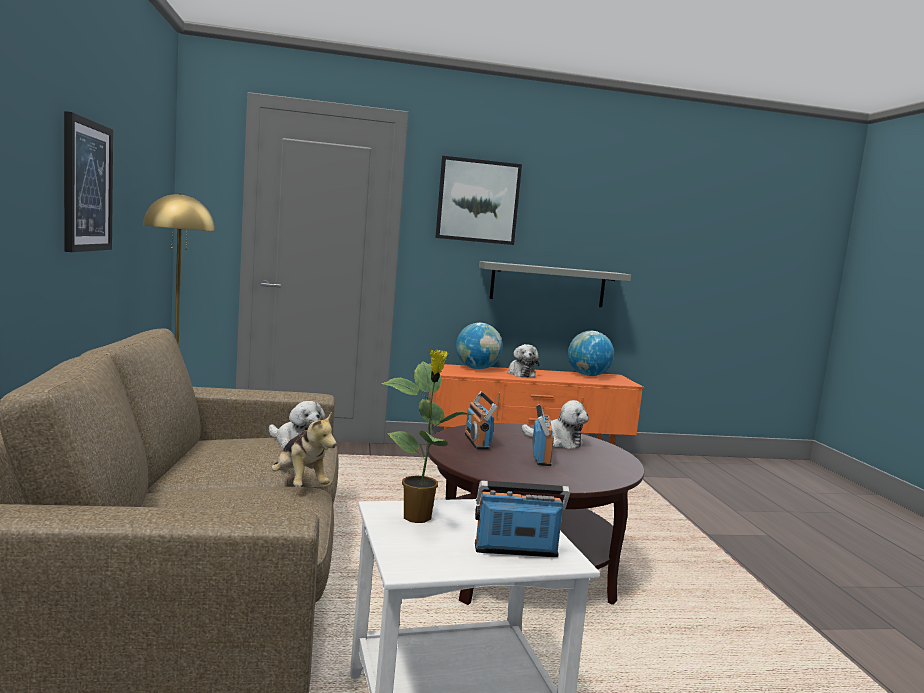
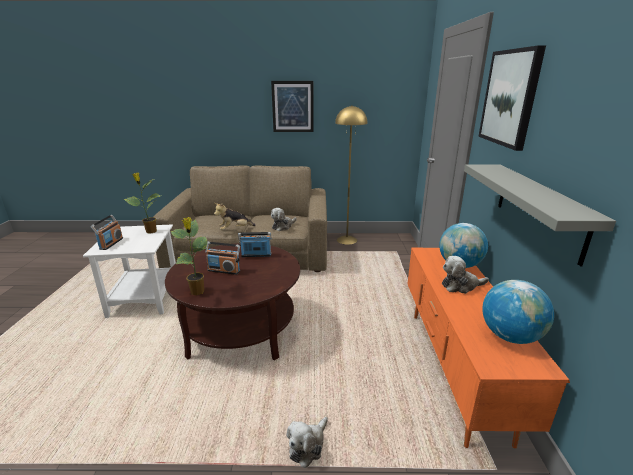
camera: 100 degrees right, 15 degrees up
plush toy [522,400,589,449] -> plush toy moved to [286,417,328,468]
none -> potted plant [171,217,208,295]

